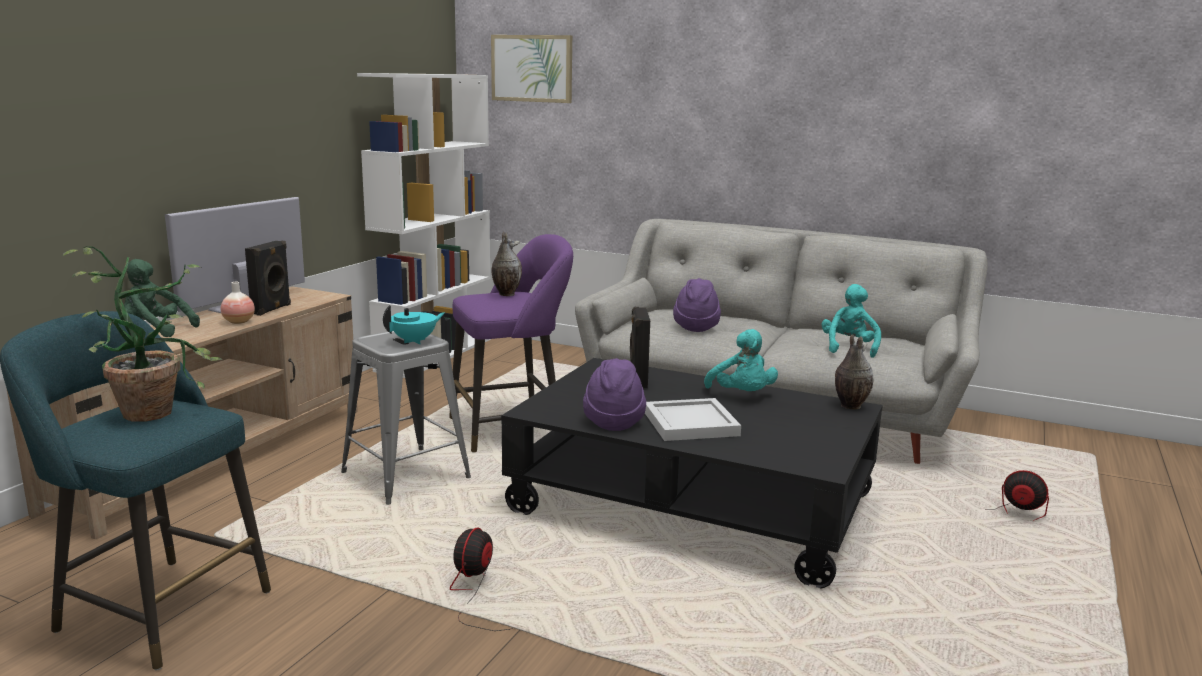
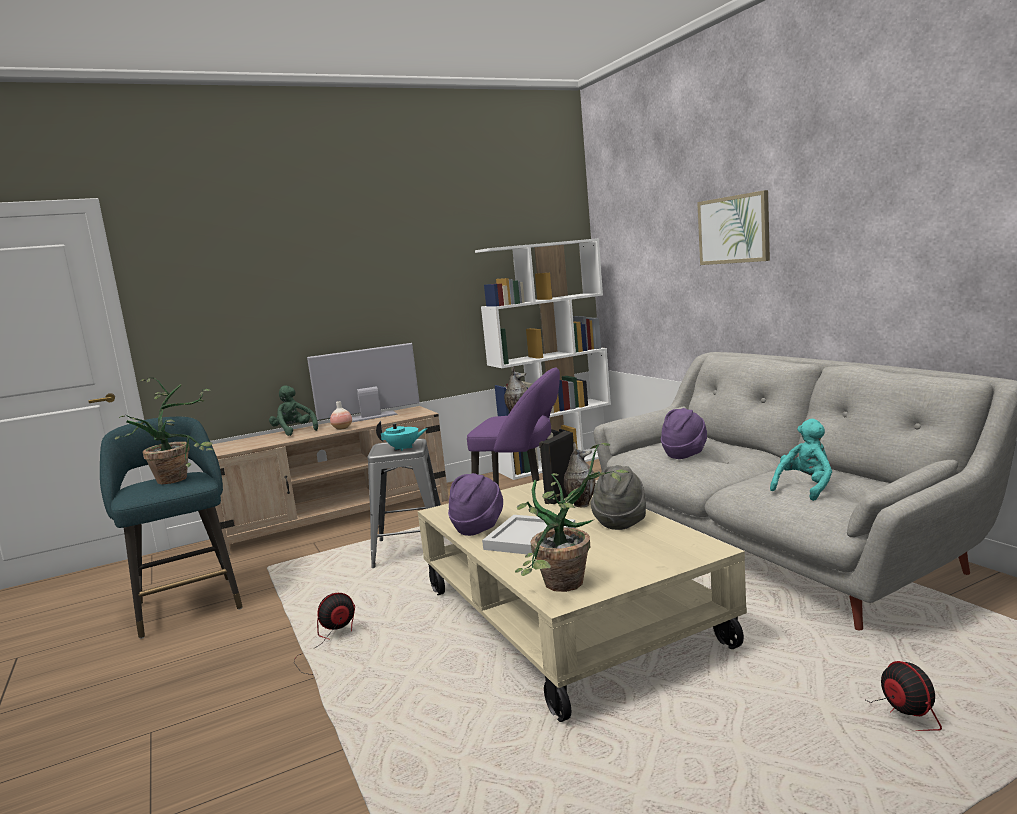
camera: 40 degrees right, 5 degrees down
black speaker [245,241,291,316] -> none
picture [491,35,572,103] -> picture moved to [697,190,770,265]
black coffee table [501,358,883,588] -> beige coffee table [418,480,747,722]
turquoise plush toy [704,329,778,391] -> grey hat [591,465,646,530]
vase [835,335,873,409] -> vase moved to [564,442,595,507]
none -> potted plant [515,443,629,592]

